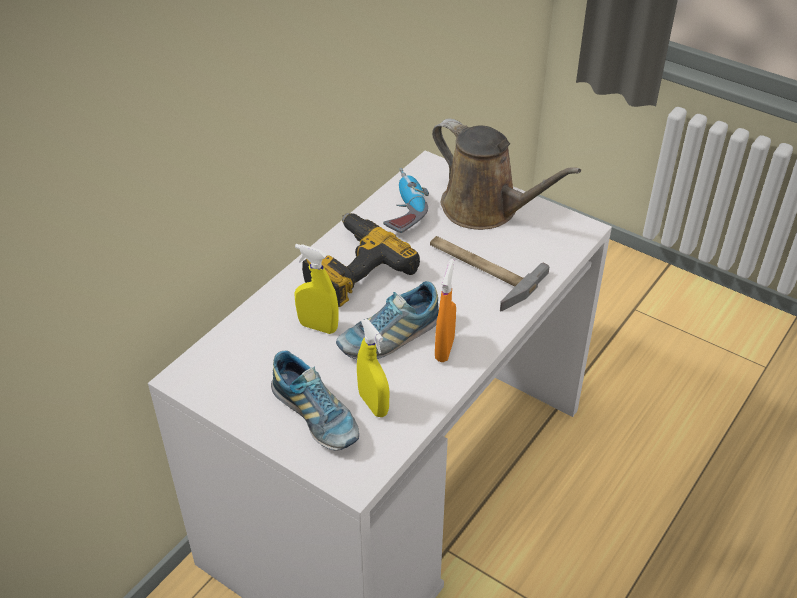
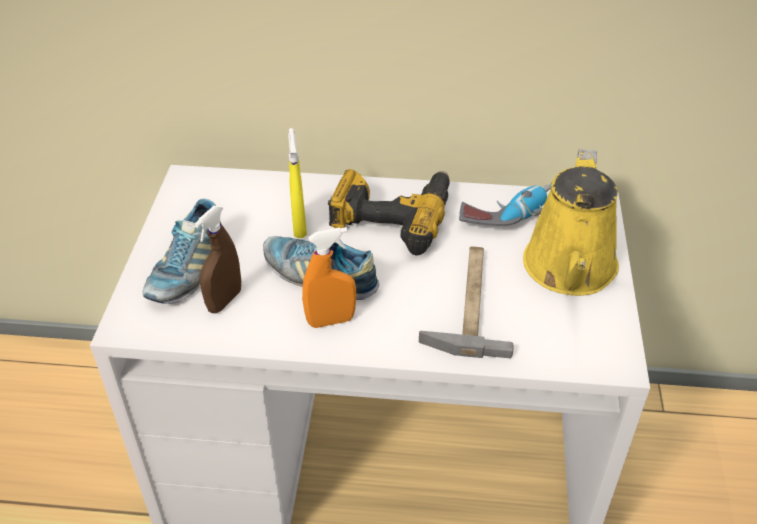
camera: 60 degrees right, 0 degrees up
yellow spray bottle [357,319,389,417] -> brown spray bottle [194,205,241,313]
brown watering can [432,119,581,230] -> yellow watering can [523,149,619,296]

